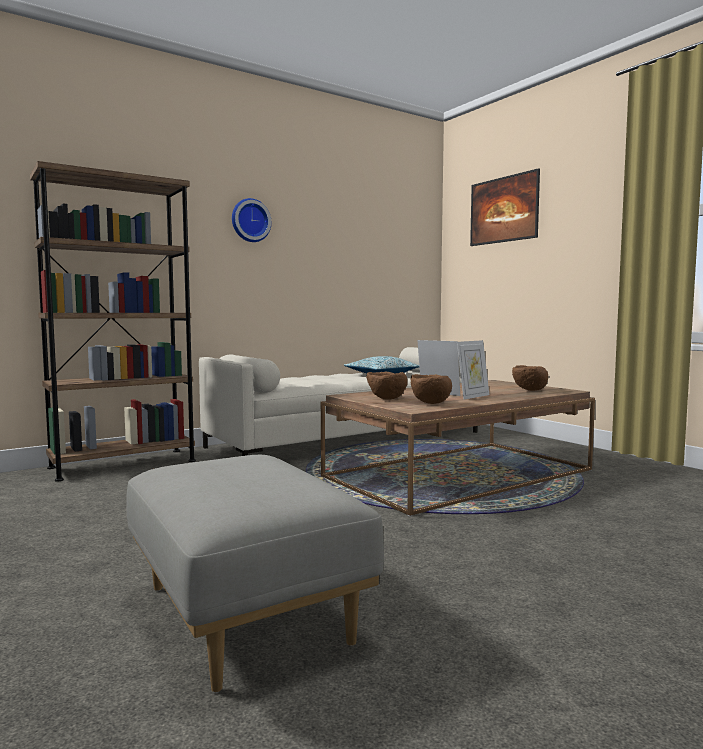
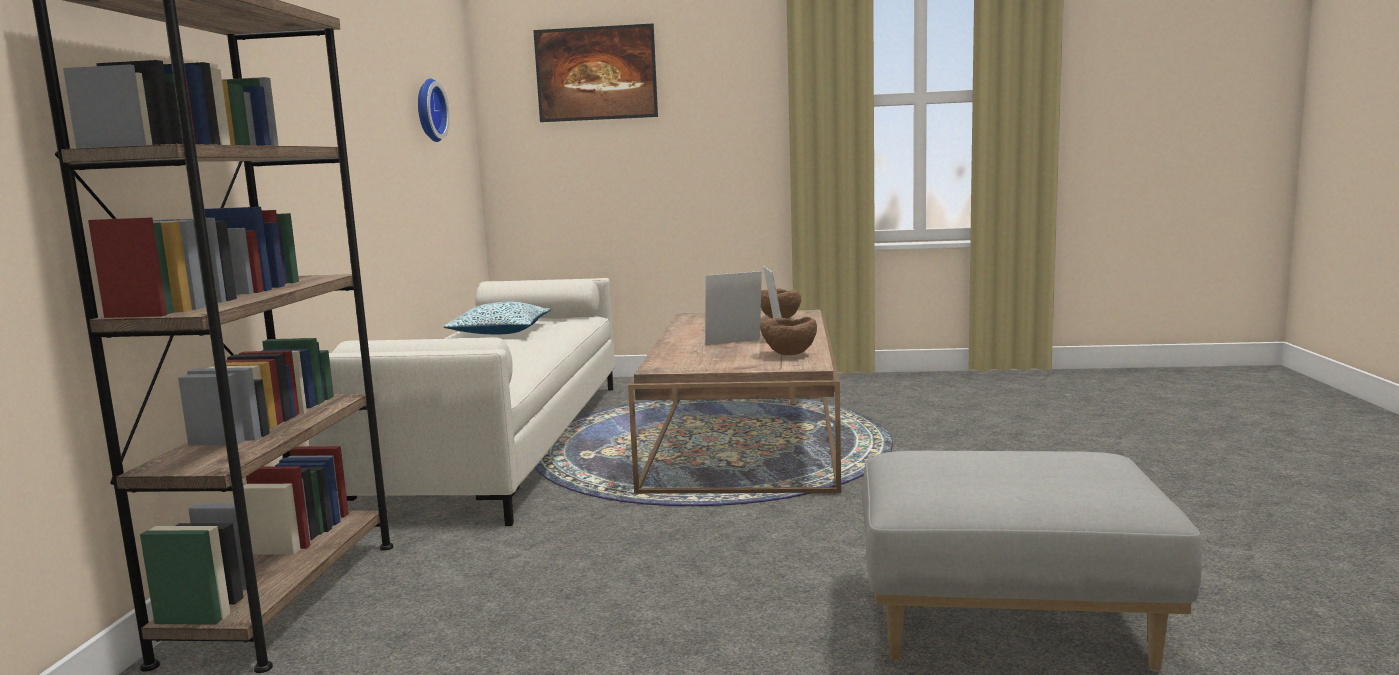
camera: 50 degrees left, 5 degrees up
wall clock [232,198,271,242] -> wall clock moved to [418,79,450,142]
brown bowl [366,372,408,400] -> none

